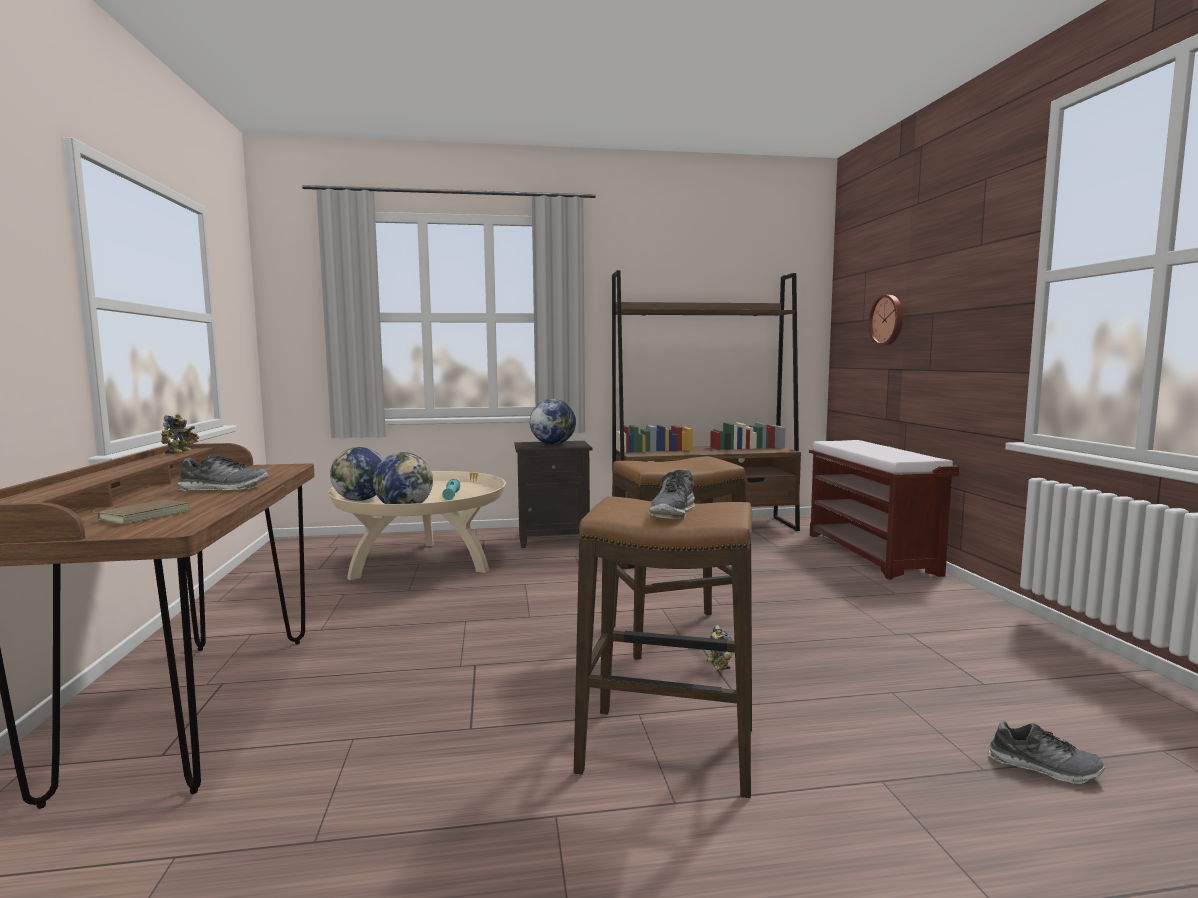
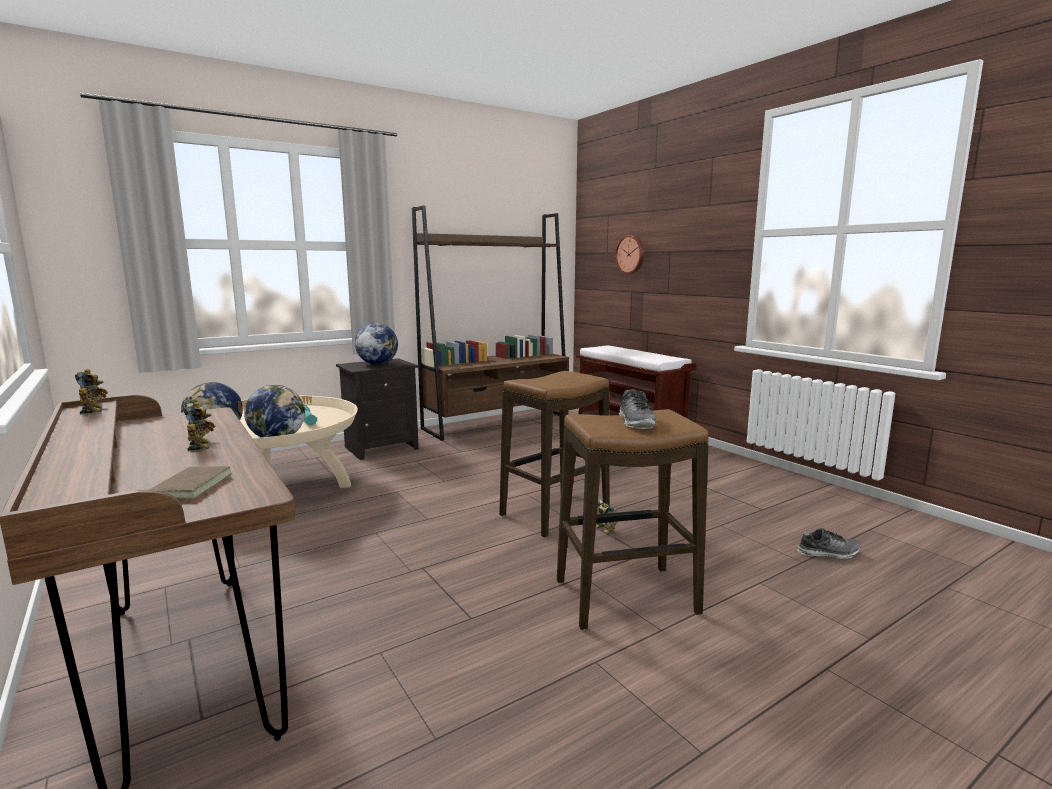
camera: 25 degrees left, 5 degrees up
shoe [177,454,268,492] -> toy robot [184,402,216,451]

